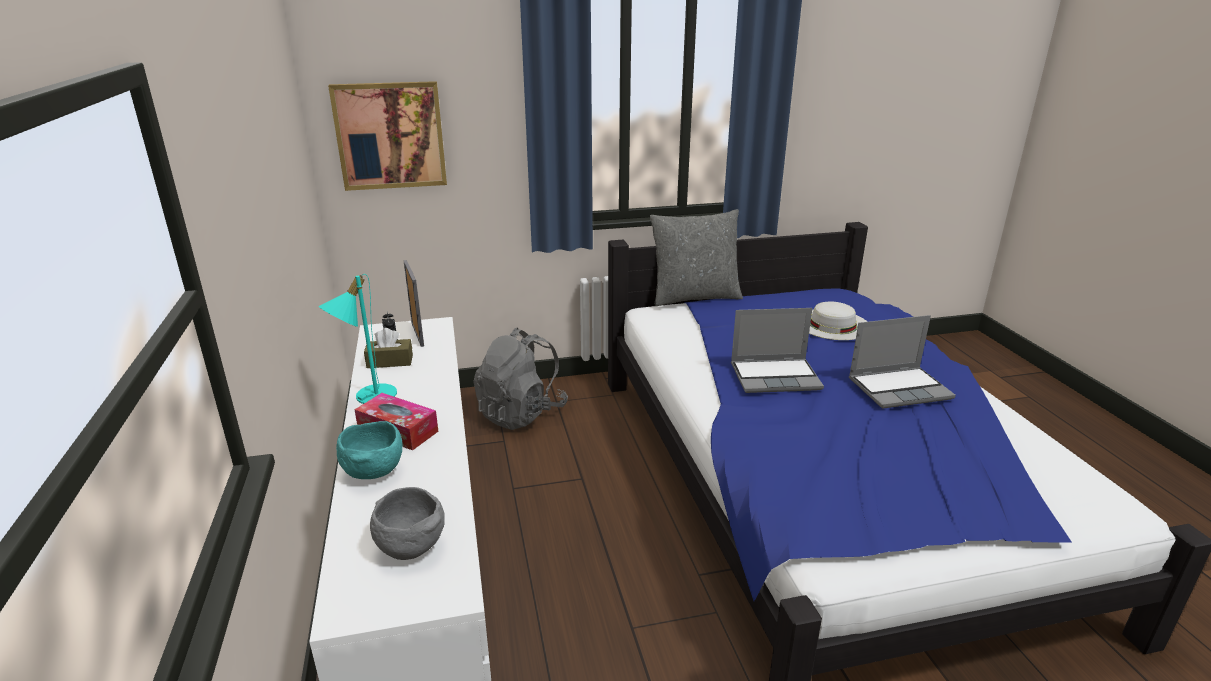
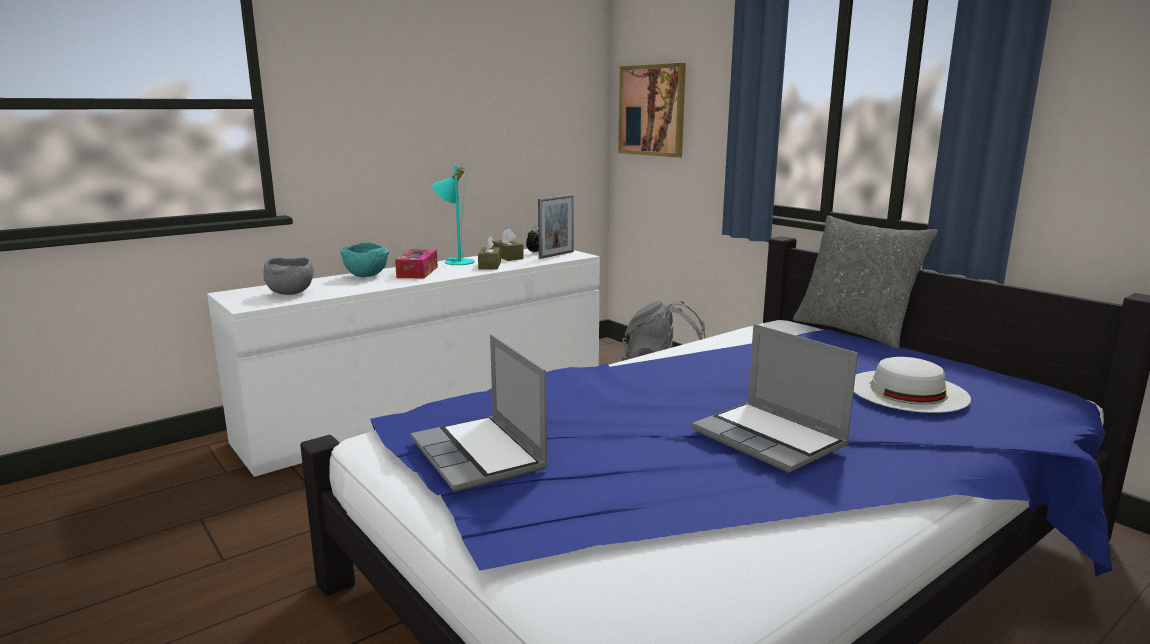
camera: 65 degrees right, 10 degrees down
laptop [731,308,824,393] -> laptop moved to [411,334,548,492]
none -> brown tissue box [478,235,501,269]

